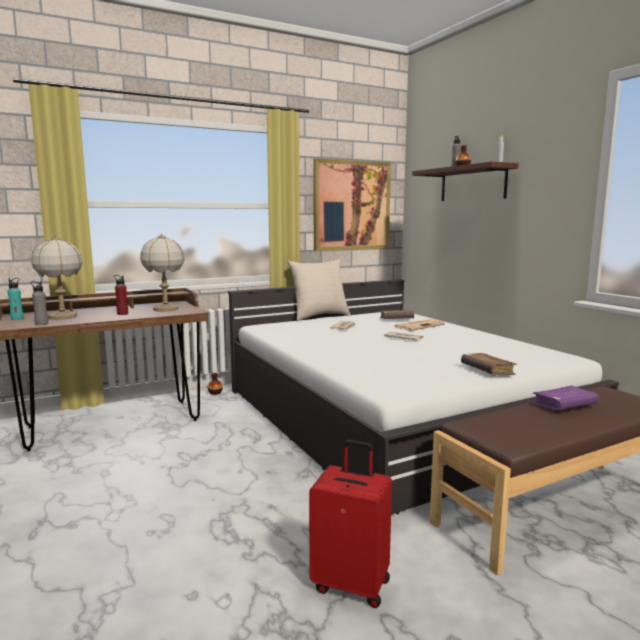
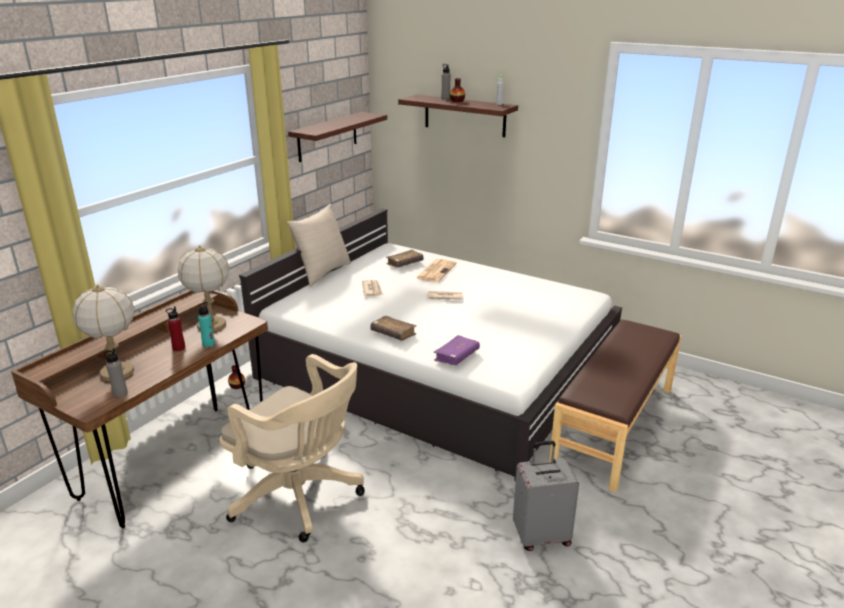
camera: 30 degrees left, 15 degrees up
turquoise bottle [8,278,24,320] -> turquoise bottle moved to [198,302,215,347]
red suitcase [309,440,392,608] -> grey suitcase [513,441,579,551]
picture [313,158,391,251] -> shelf [288,112,387,162]
brown book [461,353,517,375] -> brown book moved to [370,316,417,341]
purple book [533,386,599,410] -> purple book moved to [433,335,480,365]
none -> beige office chair [219,354,365,542]

